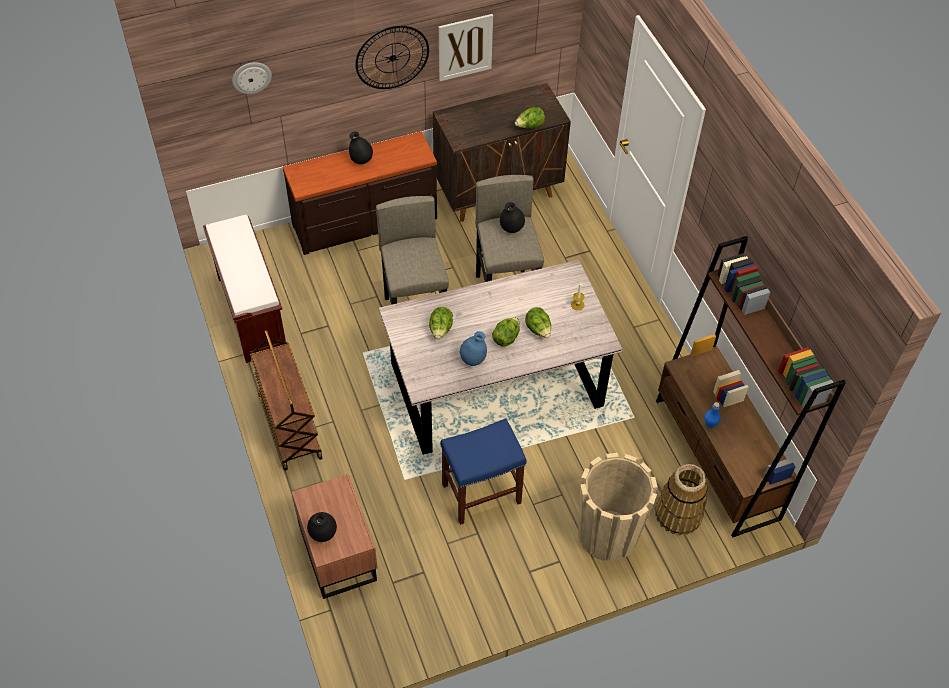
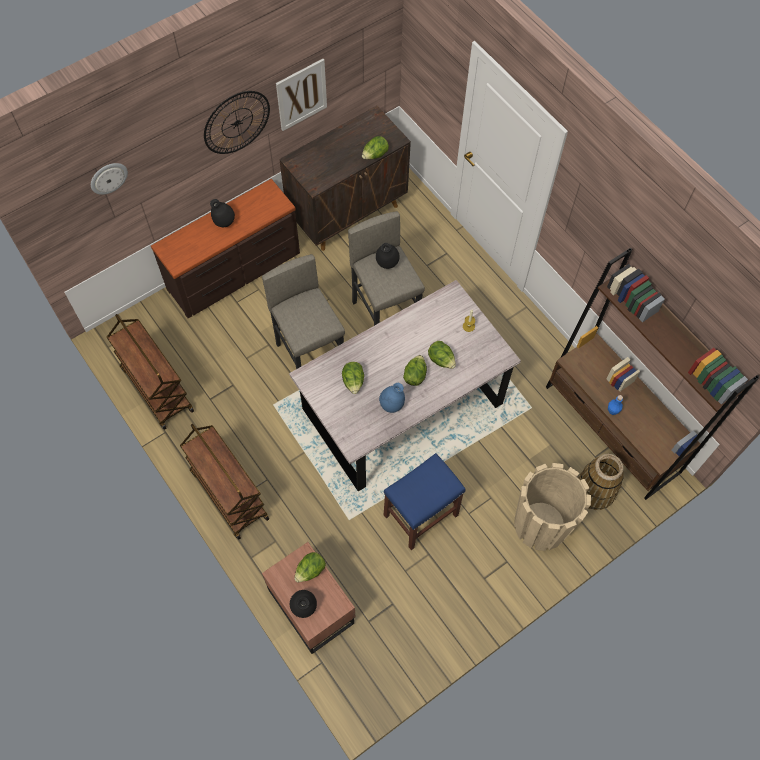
camera: 15 degrees left, 10 degrees up
brown bench [203,215,286,363] -> brown cart [107,314,194,430]
none -> lettuce [294,552,326,582]

